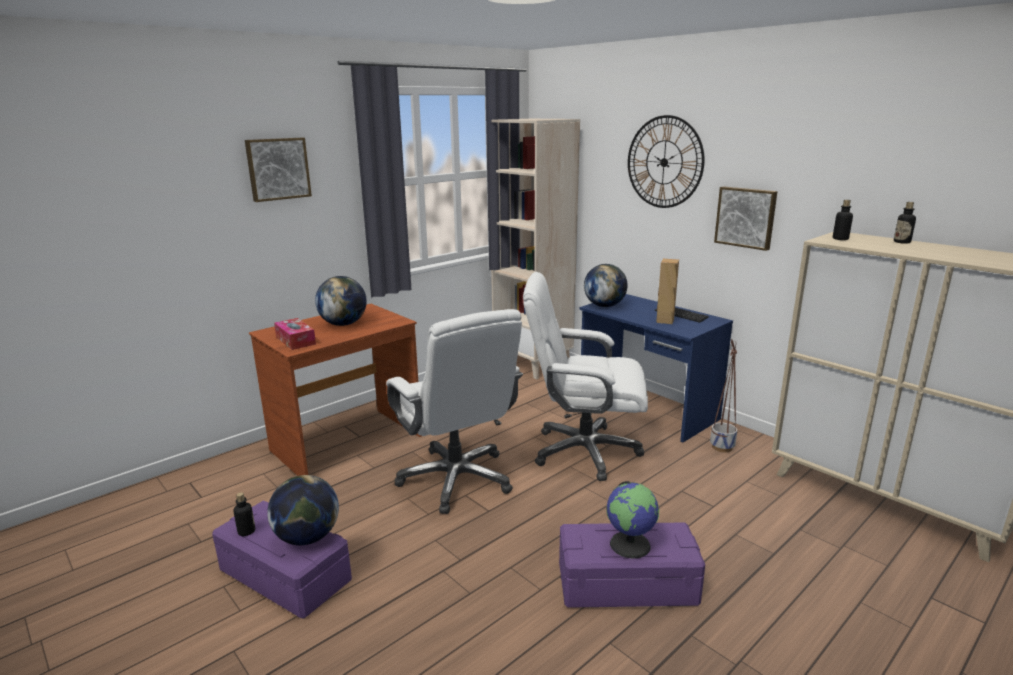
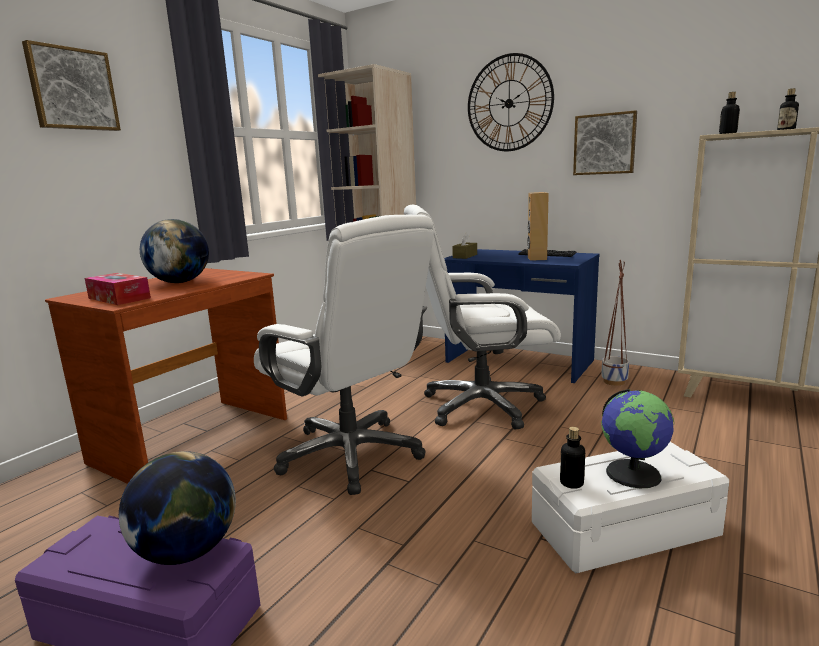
camera: 15 degrees left, 5 degrees down
bottle [233,492,255,536] -> bottle moved to [560,427,585,489]
purple storage box [559,522,705,608] -> white storage box [532,442,729,573]
globe [584,264,628,307] -> brown tissue box [452,233,477,259]

